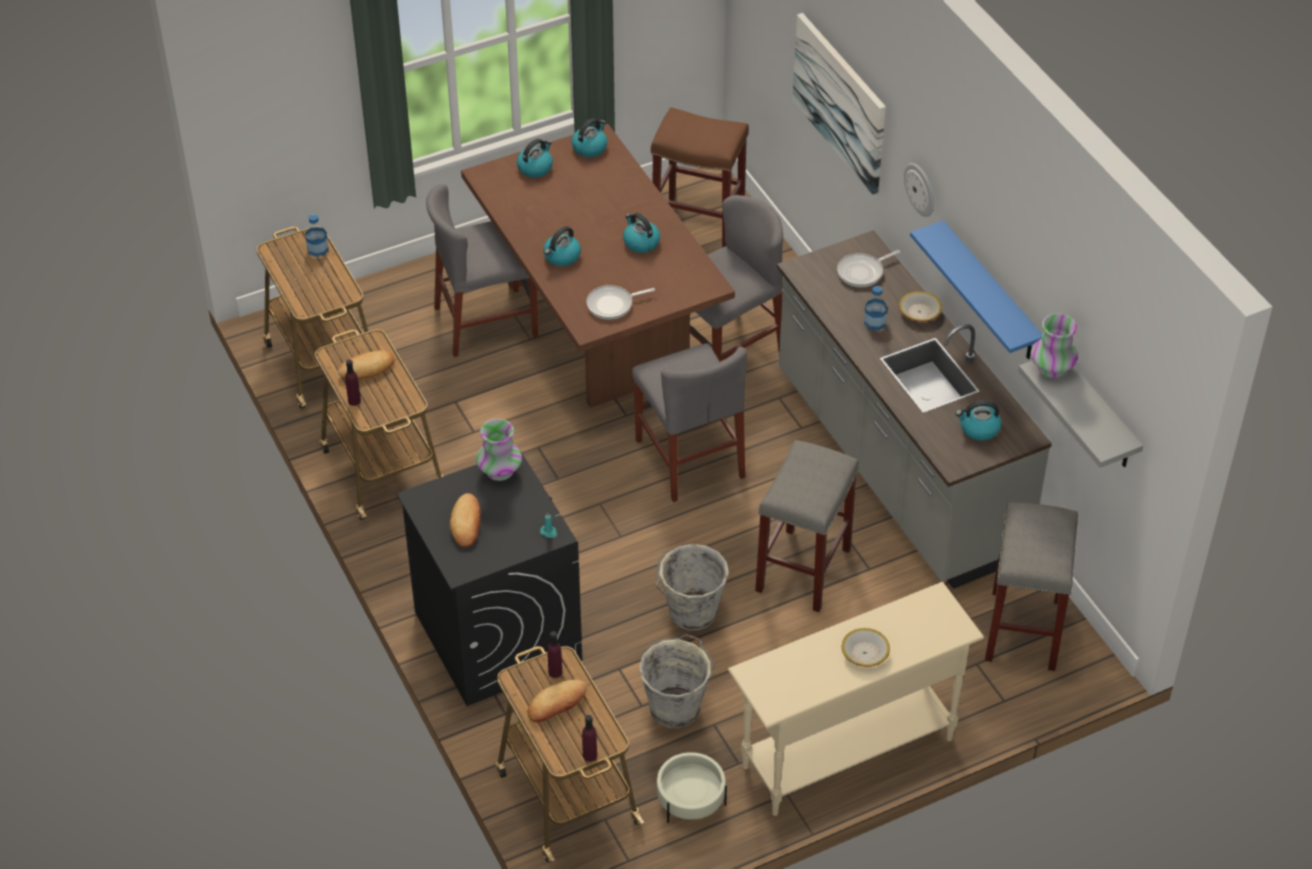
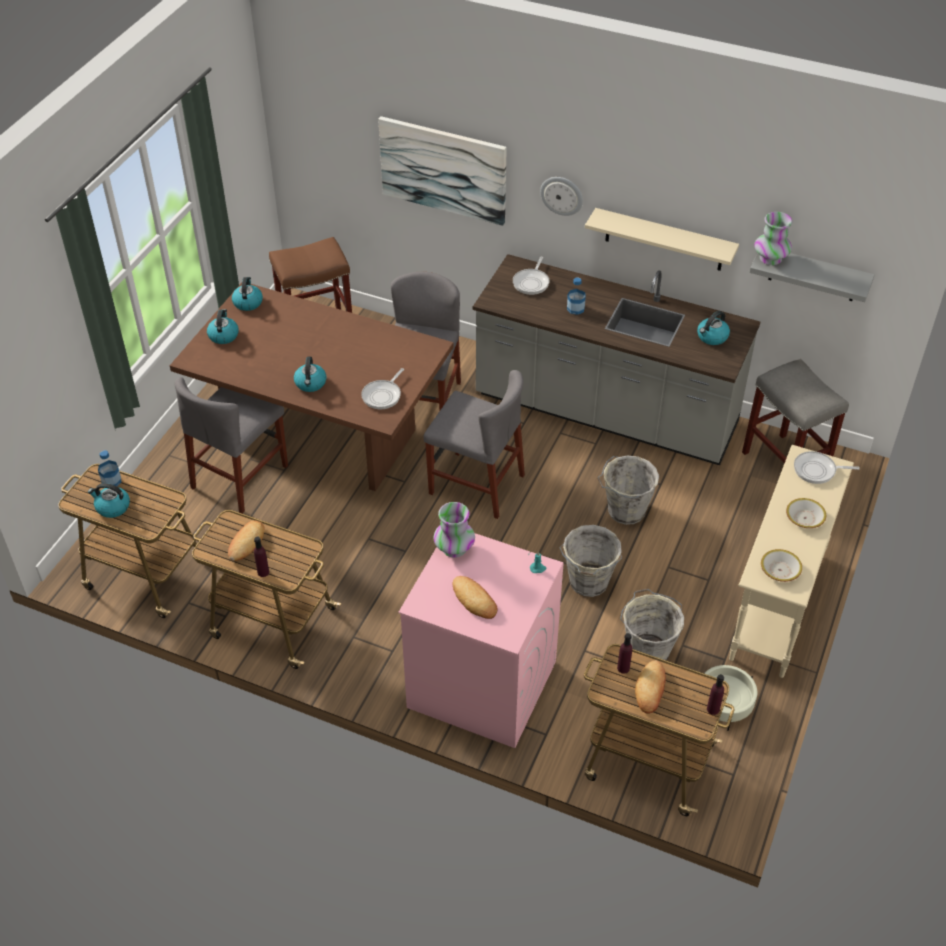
camera: 40 degrees left, 0 degrees up
black washing machine [397,452,582,706] -> pink washing machine [398,533,564,748]
kettle [623,213,660,253] -> kettle moved to [88,483,130,518]
grey stool [755,440,859,612] -> grey bucket [597,456,659,525]
bowl [899,291,942,322] -> bowl moved to [761,549,802,582]
blue shelf [910,220,1042,359] -> beige shelf [585,208,739,271]
none -> frying pan [794,451,860,484]

